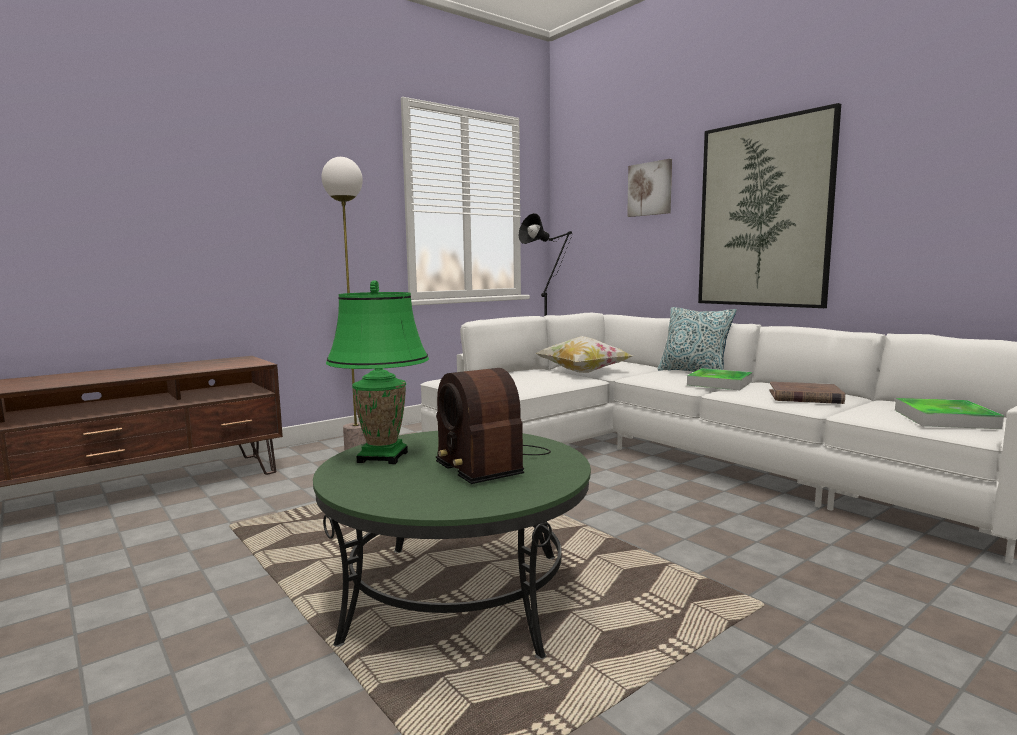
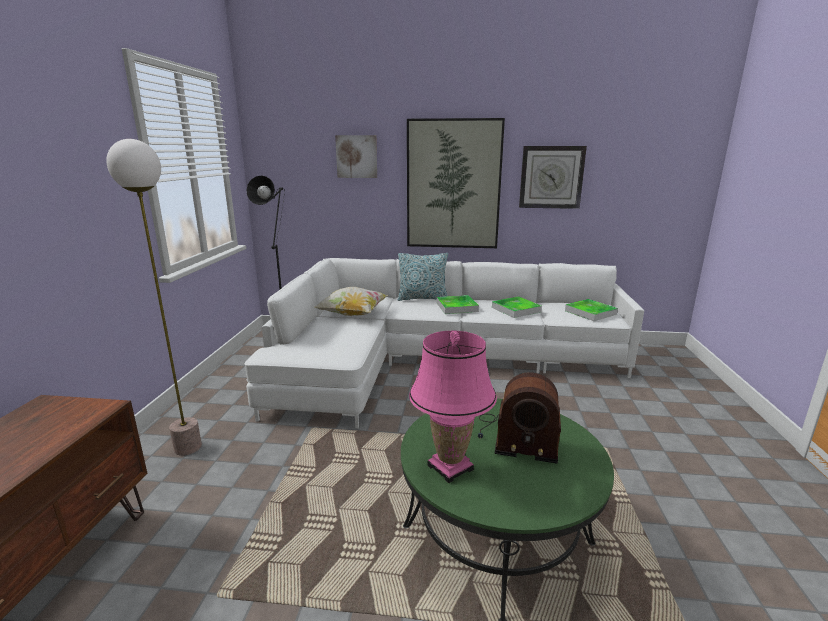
camera: 45 degrees left, 10 degrees up
green table lamp [326,281,429,464] -> pink table lamp [409,331,497,483]
brown book [770,382,845,404] -> tray [492,296,542,318]
none -> wall clock [519,146,587,209]

